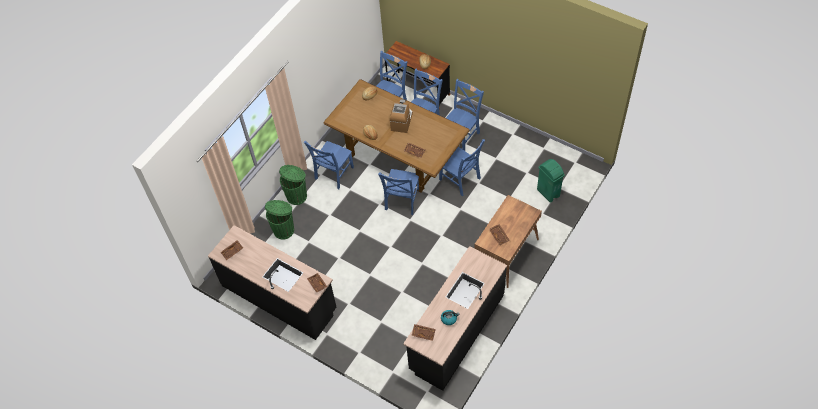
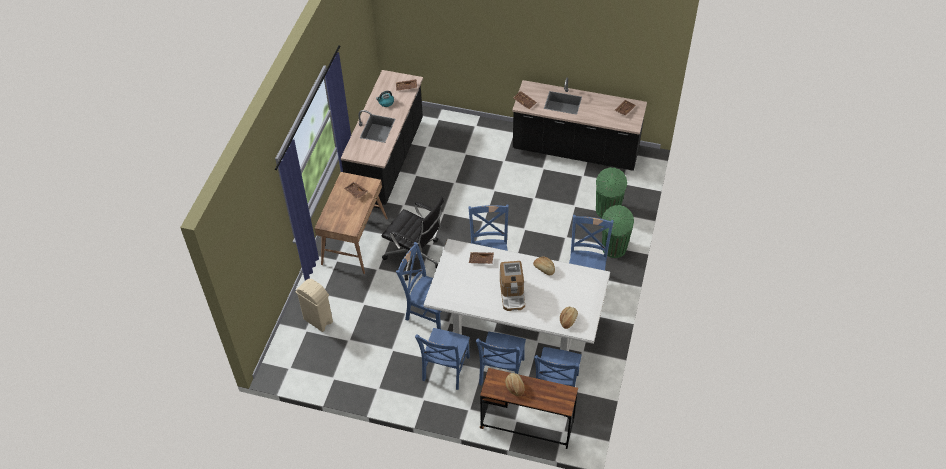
camera: 160 degrees right, 5 degrees down
brown dining table [324,79,470,193] -> white dining table [423,239,610,351]
green trash can [537,159,565,203] -> beige trash can [296,279,333,332]
none -> black office chair [382,197,444,281]

